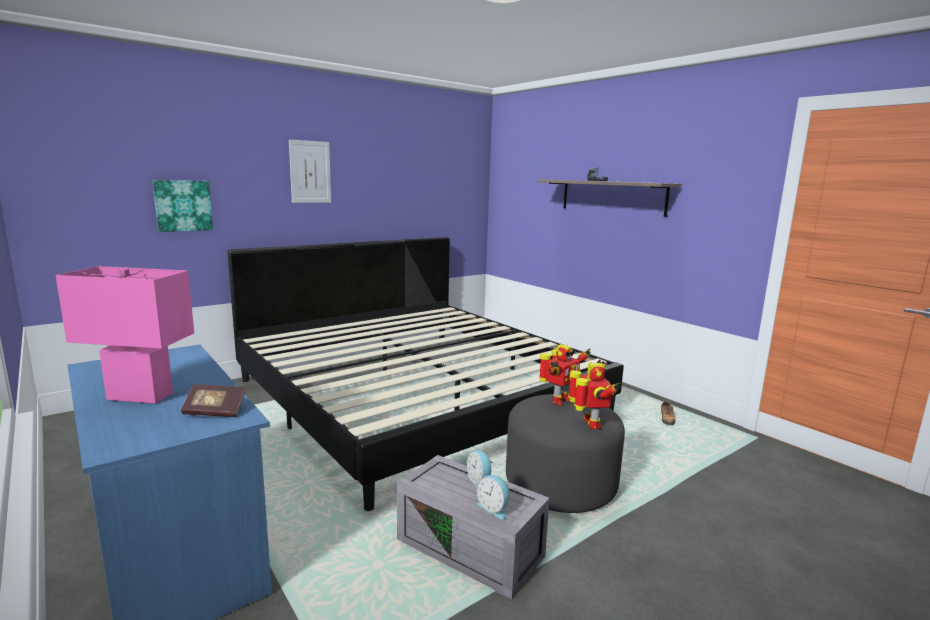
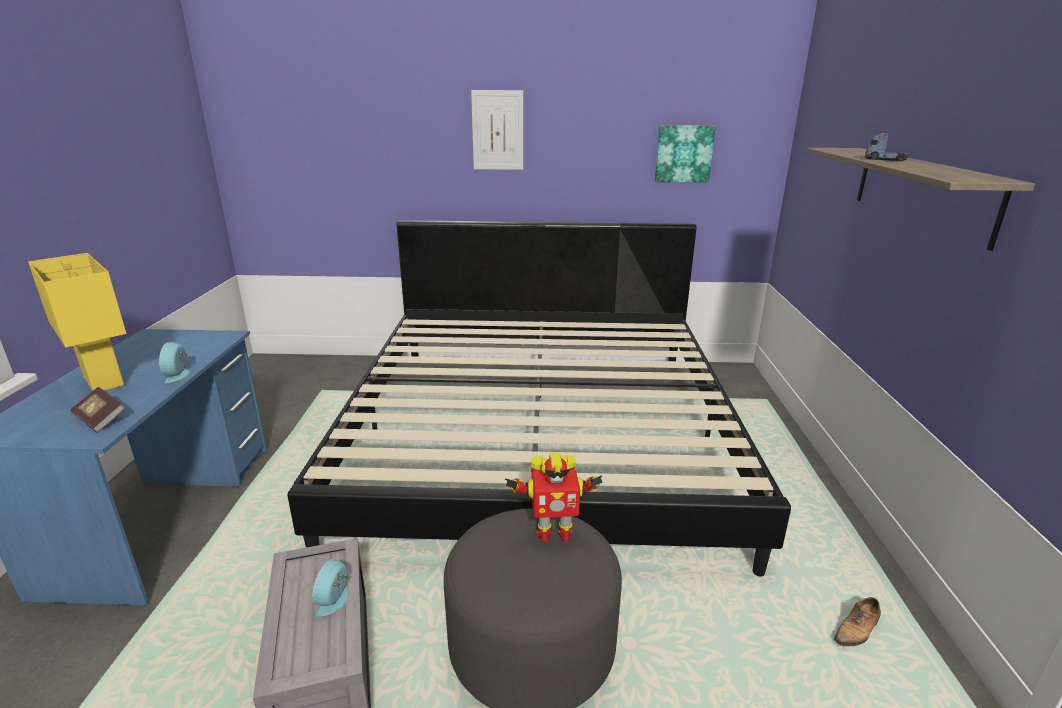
camera: 40 degrees right, 10 degrees up
pink table lamp [56,266,194,404] -> yellow table lamp [28,253,126,391]
picture [153,180,213,232] -> picture moved to [655,125,716,183]
alarm clock [477,475,510,520] -> alarm clock moved to [159,342,190,383]
toy robot [568,359,621,429] -> none

